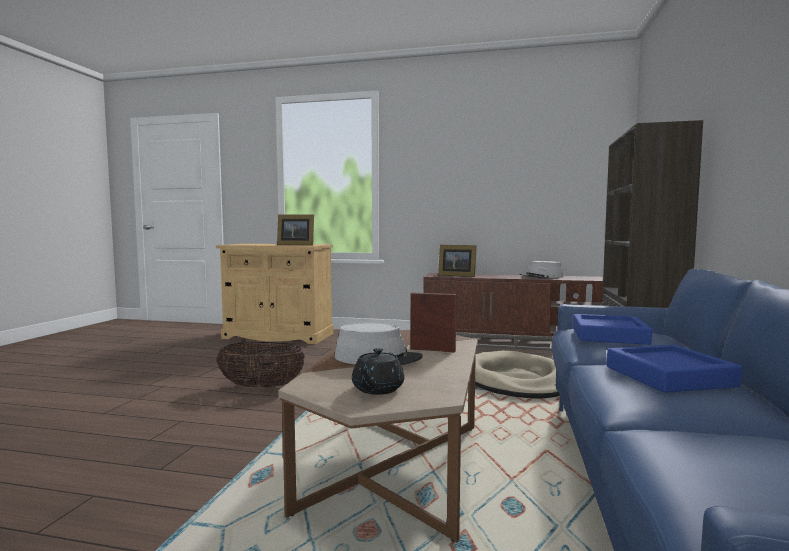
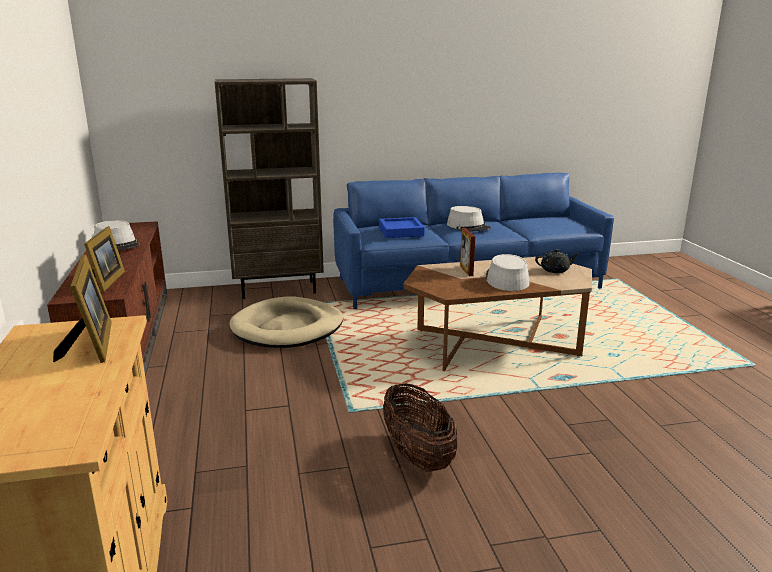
camera: 115 degrees left, 15 degrees up
blue tray [607,345,742,393] -> grey hat [447,206,491,232]

